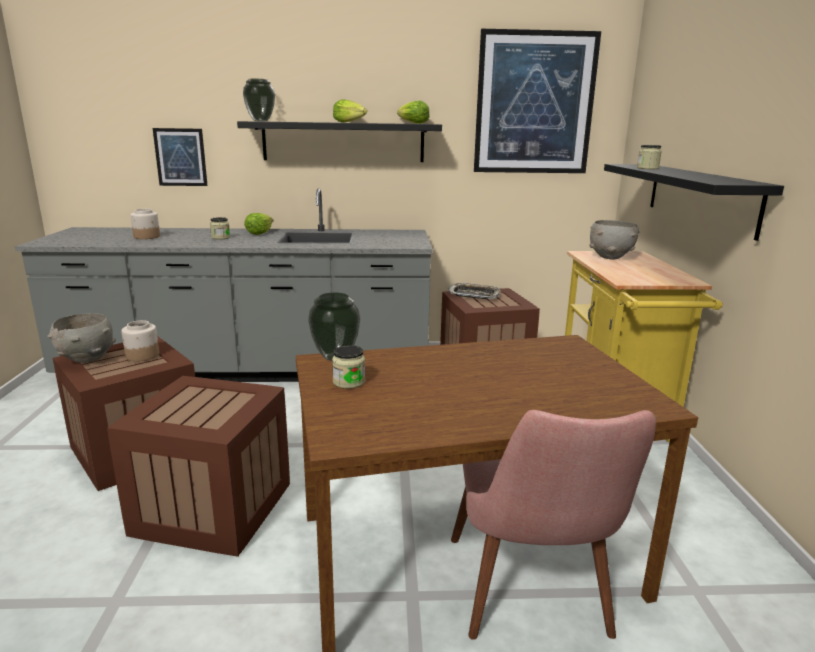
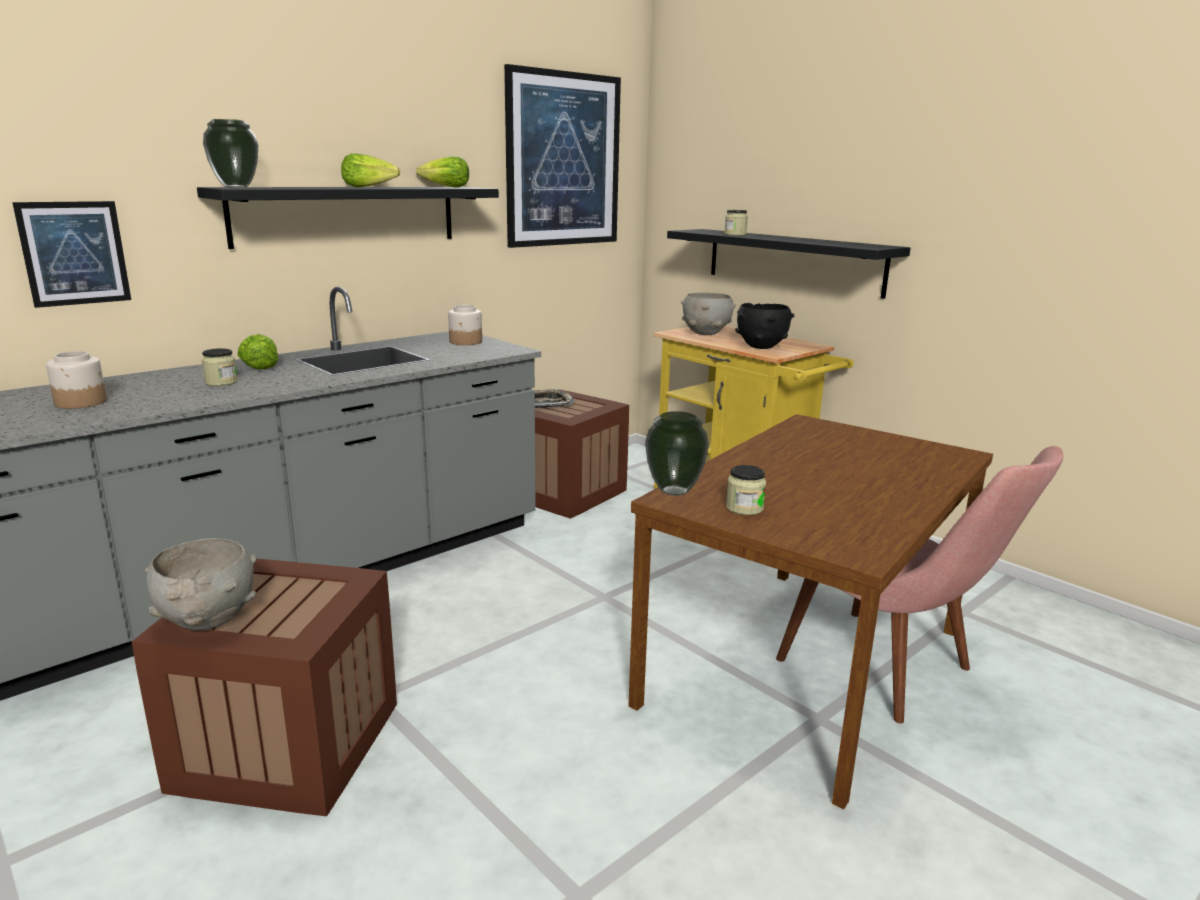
camera: 40 degrees left, 0 degrees up
crate [107,376,290,557] -> none
jar [121,320,159,362] -> jar moved to [448,305,482,345]
none -> black bowl [735,303,795,349]

